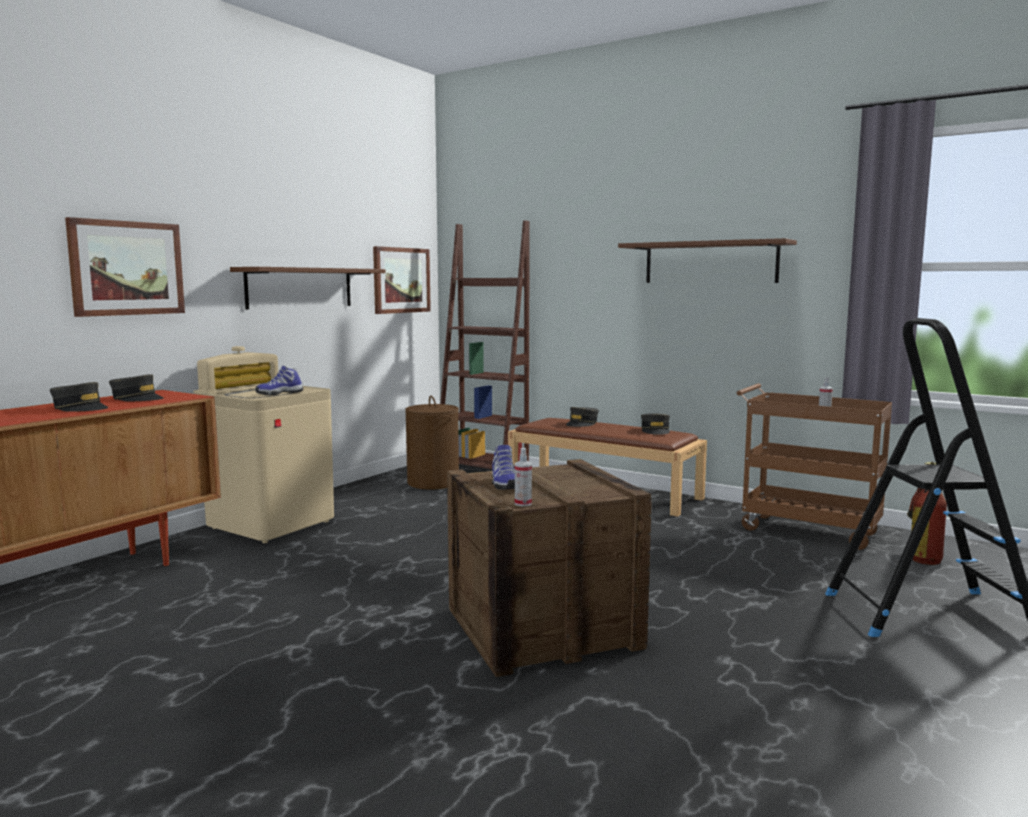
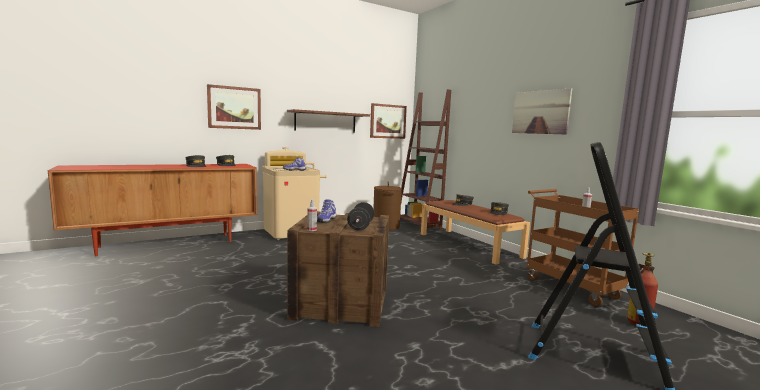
camera: 25 degrees right, 0 degrees up
brown shelf [618,238,797,283] -> picture [512,88,572,135]
none -> black dumbbell [347,202,374,231]

